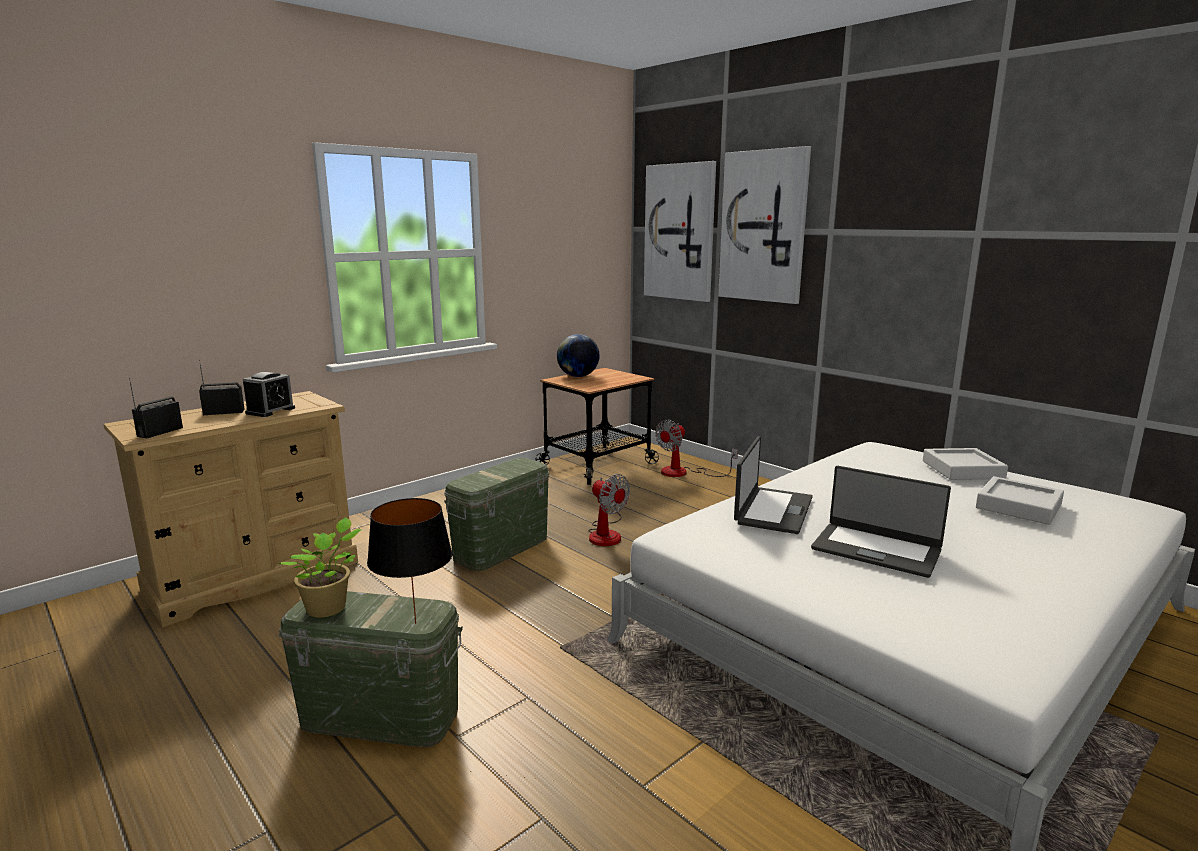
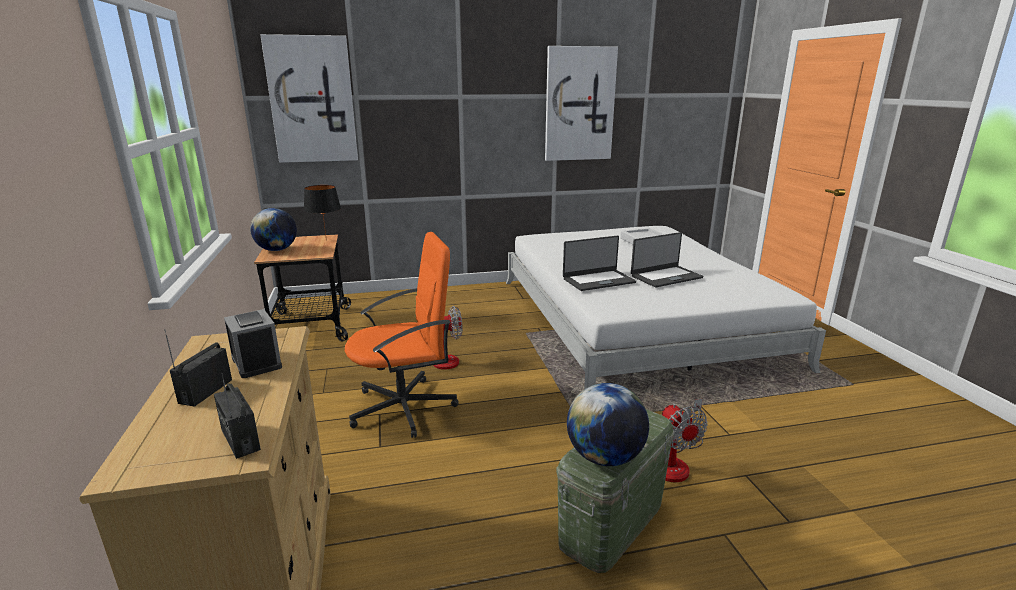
camera: 60 degrees left, 5 degrees up
potted plant [278,517,362,618] -> globe [567,383,649,466]
black table lamp [367,498,452,624] -> black table lamp moved to [304,185,341,241]
green storage box [444,458,549,571] -> orange office chair [345,232,459,438]
fan [655,420,738,477] -> fan moved to [662,399,707,482]
picture [718,146,811,304] -> picture moved to [545,46,618,161]
laptop [734,436,813,534] -> laptop turned 105 degrees clockwise [563,236,636,291]
grey tray [923,448,1008,480] -> none

